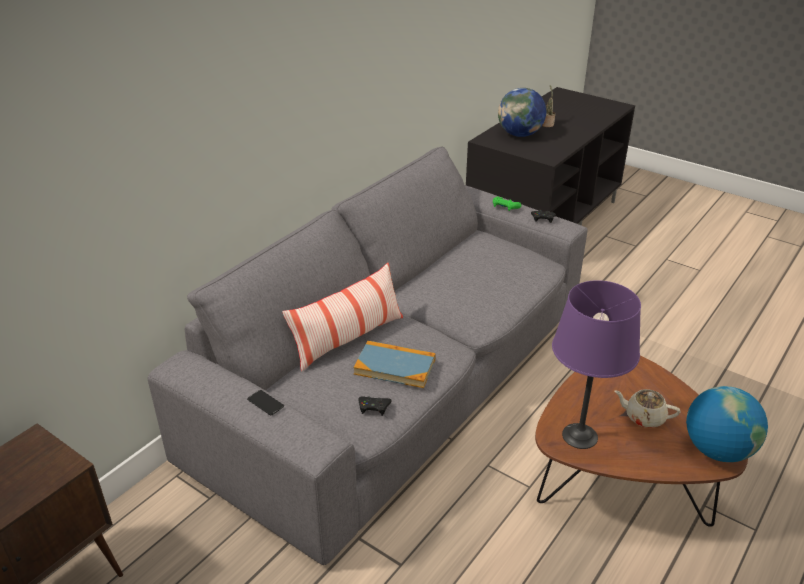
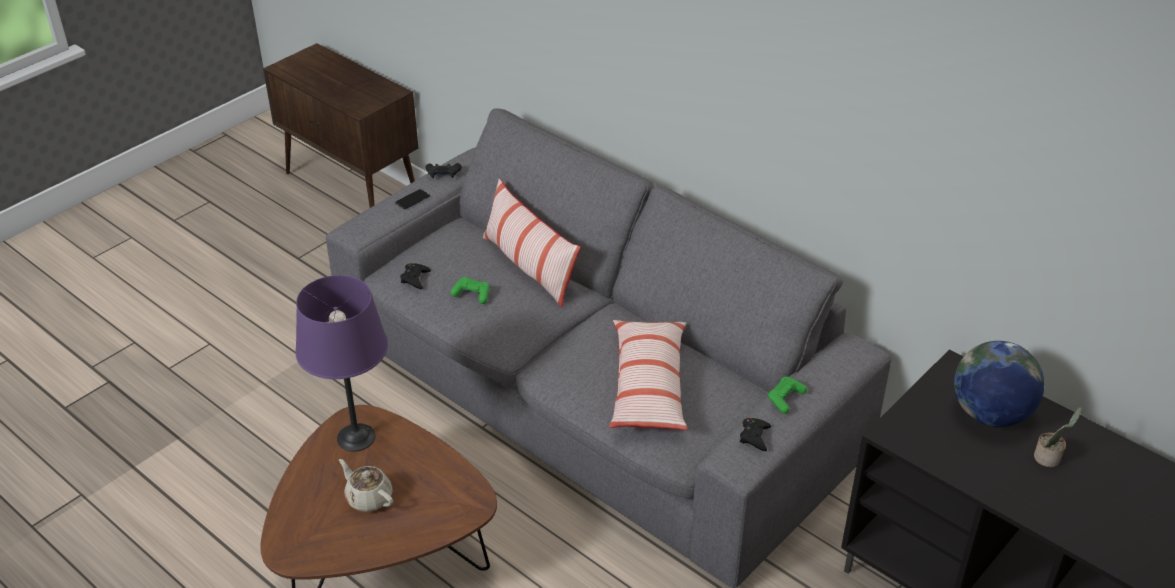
camera: 95 degrees right, 5 degrees up
book [353,341,436,388] -> green game controller [451,277,489,304]
beige teapot [614,389,680,428] -> beige teapot turned 75 degrees counterclockwise [339,459,393,512]
globe [686,386,768,462] -> none
none -> black game controller [426,163,462,178]
none -> pillow [609,320,688,430]

